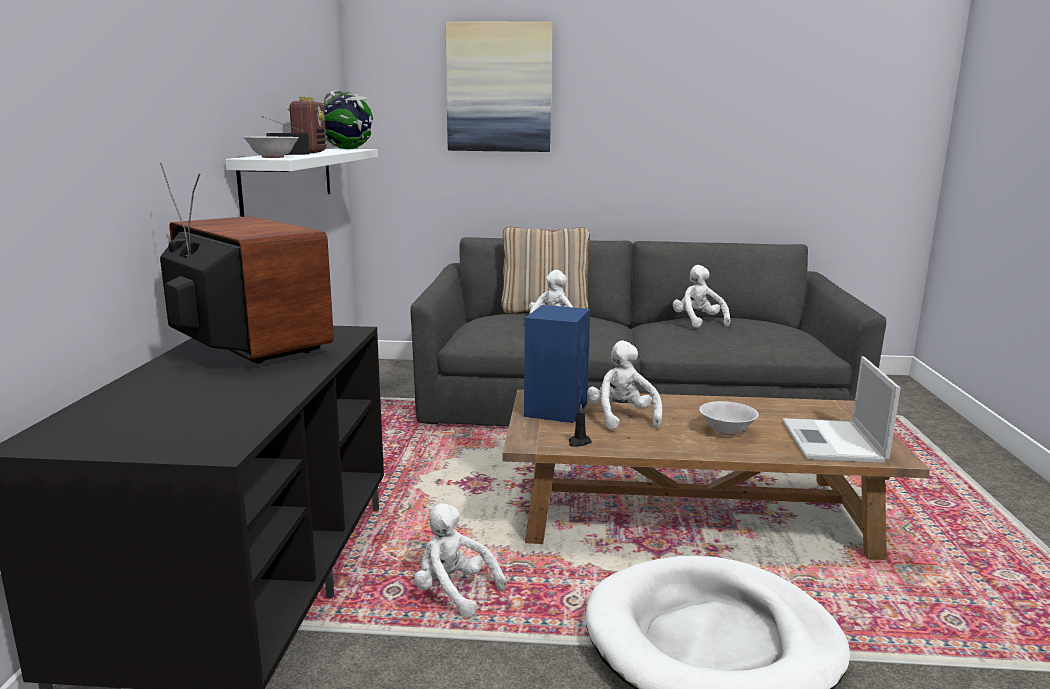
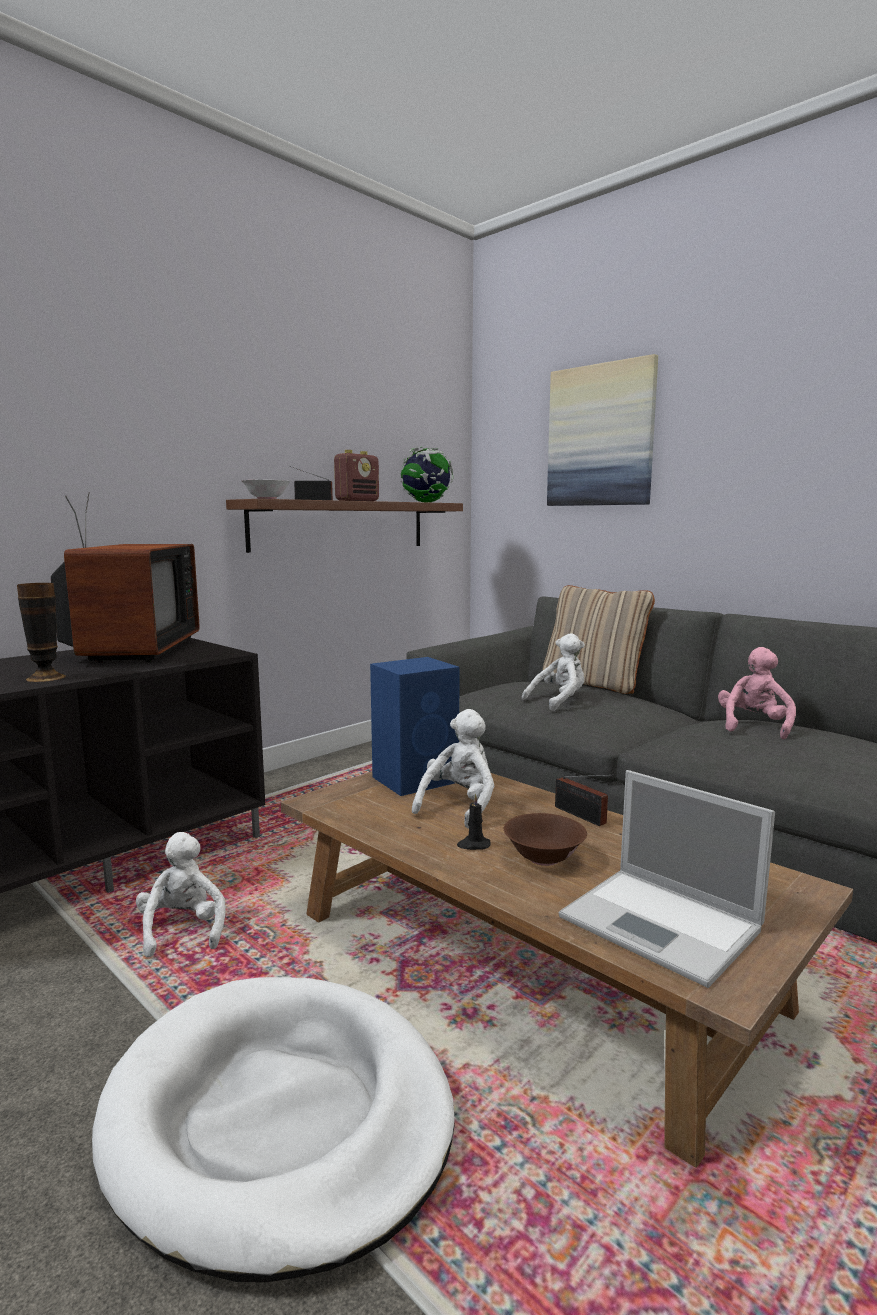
camera: 40 degrees right, 5 degrees down
white shelf [225,149,378,217] -> brown shelf [226,499,463,553]
black candle [569,404,592,447] -> black candle moved to [457,794,491,850]
white plush toy [673,265,730,328] -> pink plush toy [718,647,796,739]
white bowl [699,401,759,435] -> brown bowl [504,813,587,866]
laptop [782,356,901,463] -> laptop turned 90 degrees counterclockwise [559,770,775,988]
none -> vase [17,583,66,682]
none -> radio [555,774,614,826]

